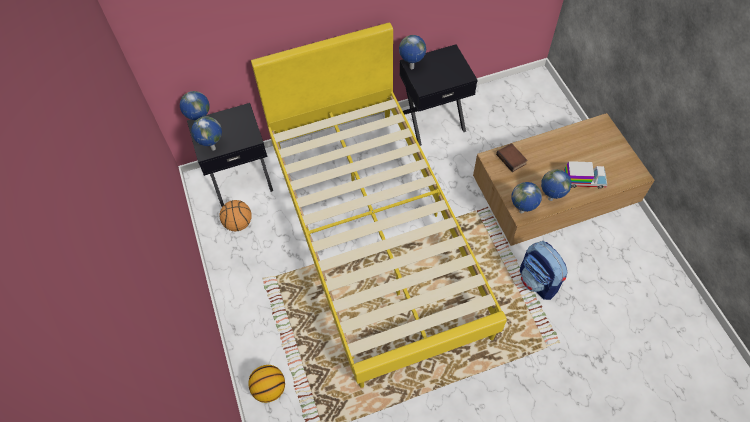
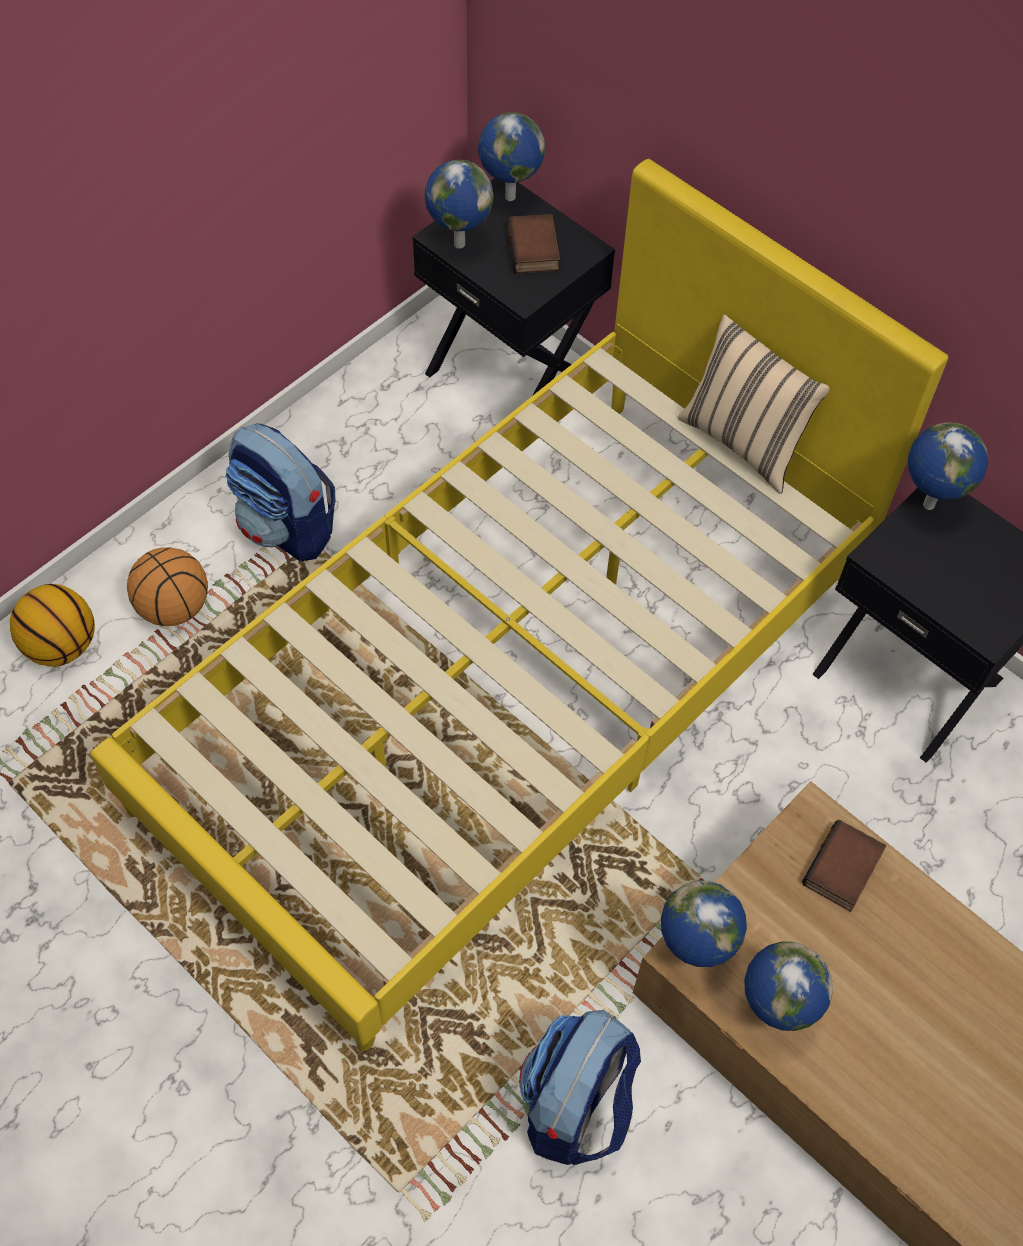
camera: 60 degrees right, 0 degrees up
basketball [219,200,252,231] -> basketball moved to [127,547,208,626]
toy truck [564,161,607,189] -> none
none -> backpack [226,423,336,561]
none -> book [507,214,560,274]
none -> beige pillow [678,315,829,494]

